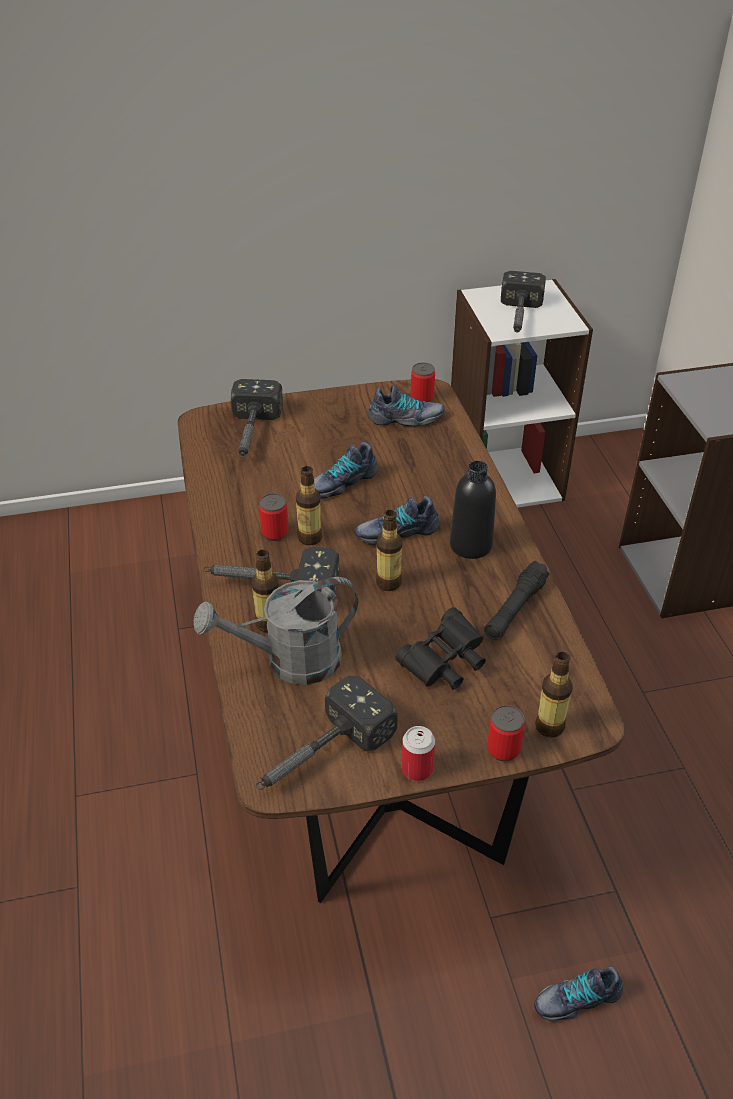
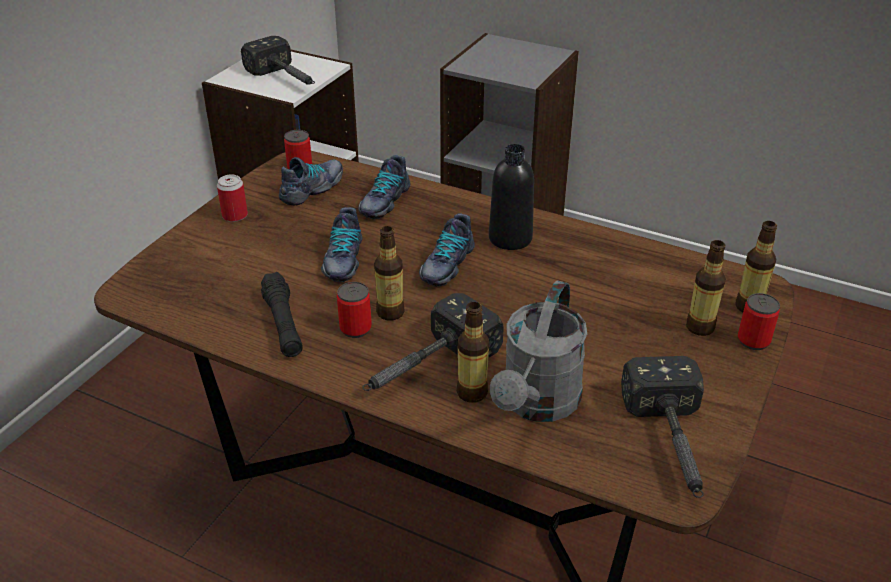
camera: 50 degrees left, 5 degrees down
hammer [231,379,283,458] -> none
bottle [376,510,402,591] -> bottle moved to [686,240,726,336]
black binoculars [396,607,486,690] -> none
can [402,726,435,781] -> can moved to [217,175,248,222]
black flashlight [484,561,549,640] -> black flashlight moved to [261,272,303,357]
shoe [534,966,623,1022] -> shoe moved to [358,155,410,219]

